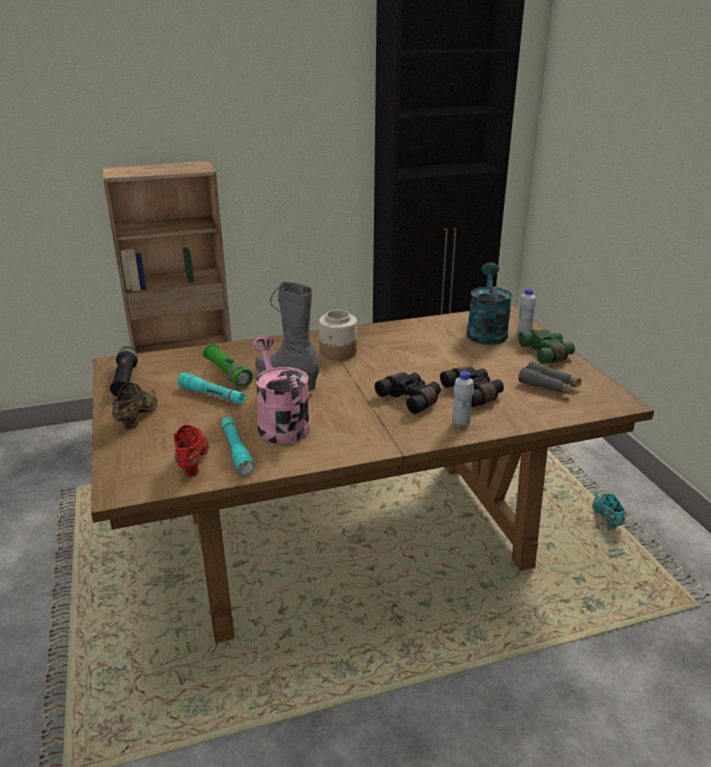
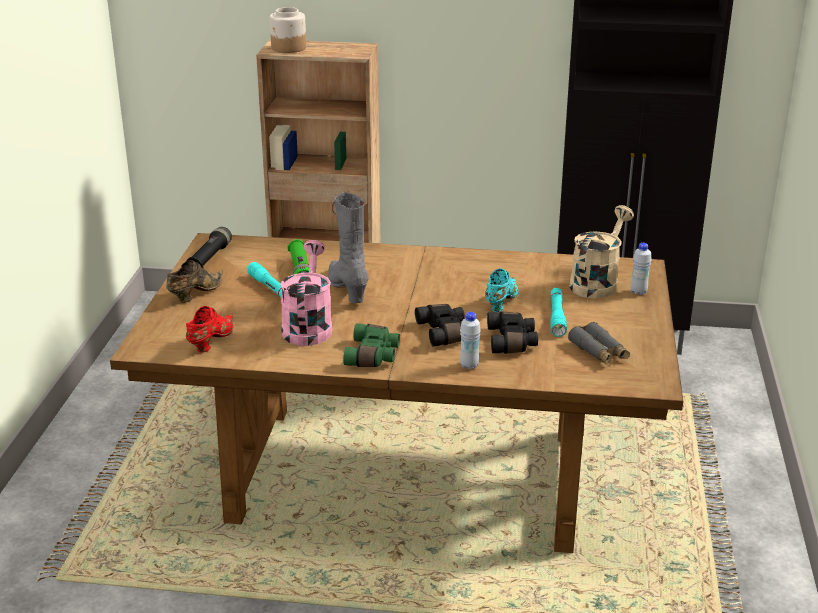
camera: 25 degrees right, 0 degrees up
turquoise flashlight [221,417,254,475] -> turquoise flashlight moved to [550,288,567,337]
jar [319,310,357,360] -> jar moved to [270,7,306,53]
turquoise watering can [467,262,512,345] -> beige watering can [569,205,634,299]
green binoculars [518,330,575,364] -> green binoculars moved to [343,324,400,367]
turquoise shoe [592,492,625,529] -> turquoise shoe moved to [485,268,519,312]

